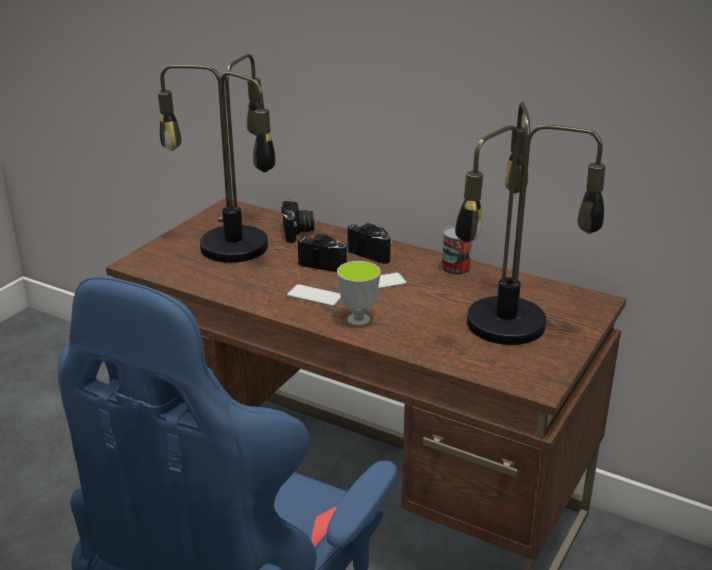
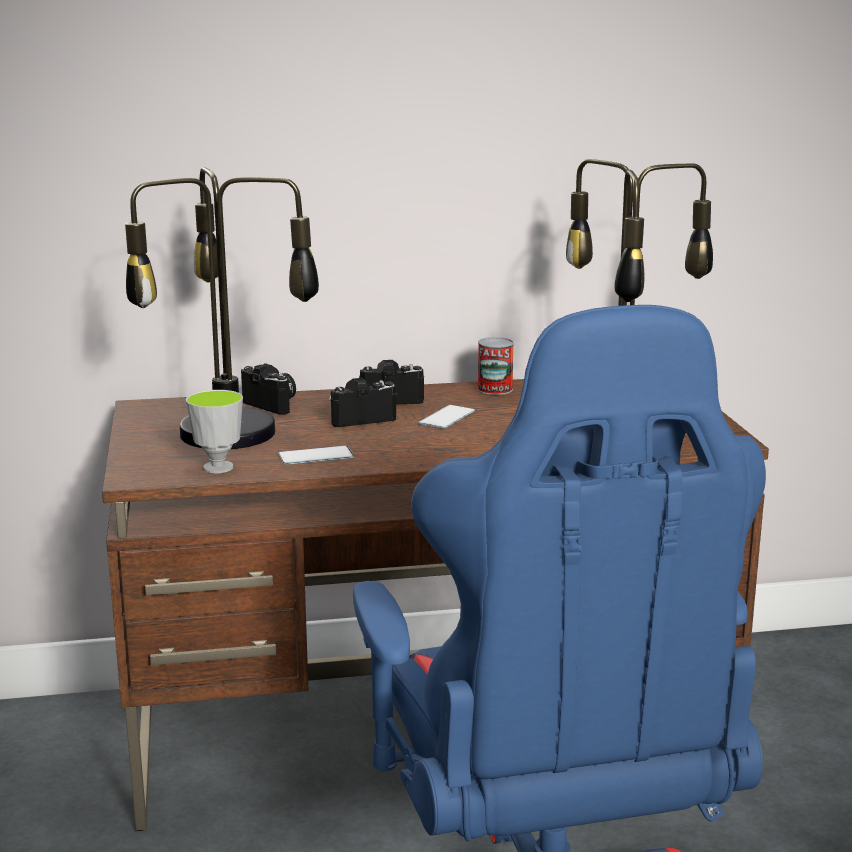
camera: 40 degrees left, 10 degrees down
phone [286,284,341,307] -> phone moved to [278,446,354,465]
cup [337,261,381,326] -> cup moved to [186,390,243,473]

